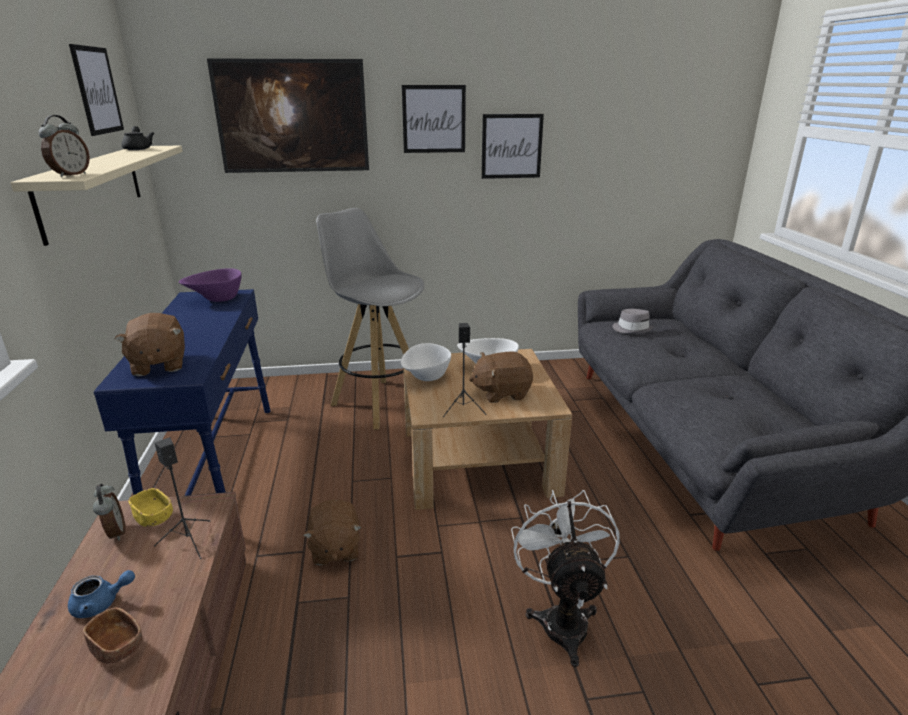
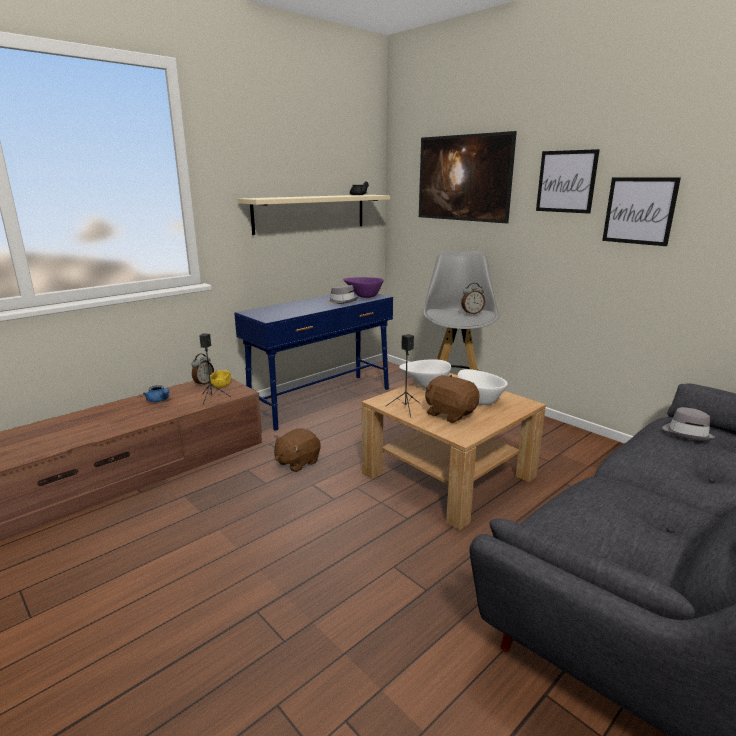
camera: 55 degrees right, 5 degrees down
alarm clock [38,115,90,177] -> alarm clock moved to [461,283,485,315]
picture [69,44,124,136] -> none
brown bowl [83,608,143,664] -> none
brown plush toy [115,313,185,376] -> none
white fan [511,490,620,667] -> none
none -> grey hat [326,285,358,304]

